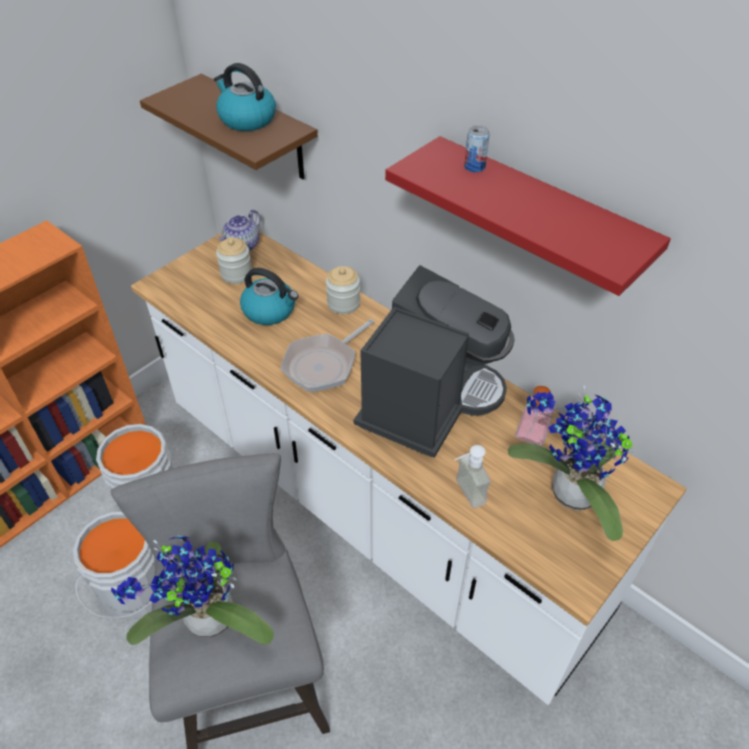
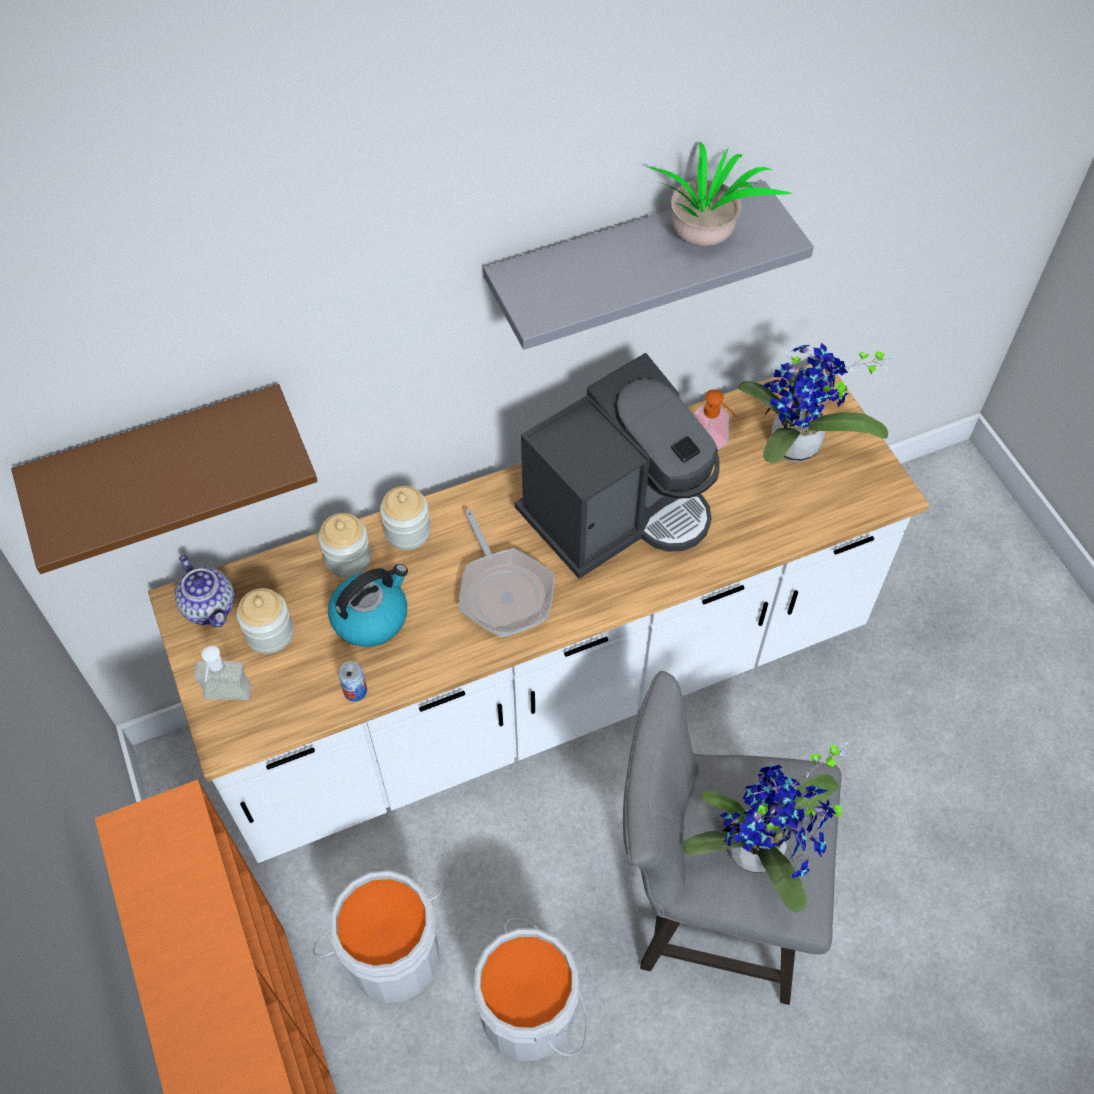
camera: 65 degrees left, 10 degrees up
kettle [214,63,276,131] -> none
coffee machine [354,265,515,458] -> coffee machine turned 90 degrees clockwise [514,353,720,579]
red shelf [385,136,671,296] -> grey shelf [483,181,814,350]
soap dispenser [454,445,491,508] -> soap dispenser moved to [194,645,252,700]
can [464,125,490,172] -> can moved to [338,661,367,701]
none -> jar [318,513,371,577]
none -> potted plant [646,142,792,246]

